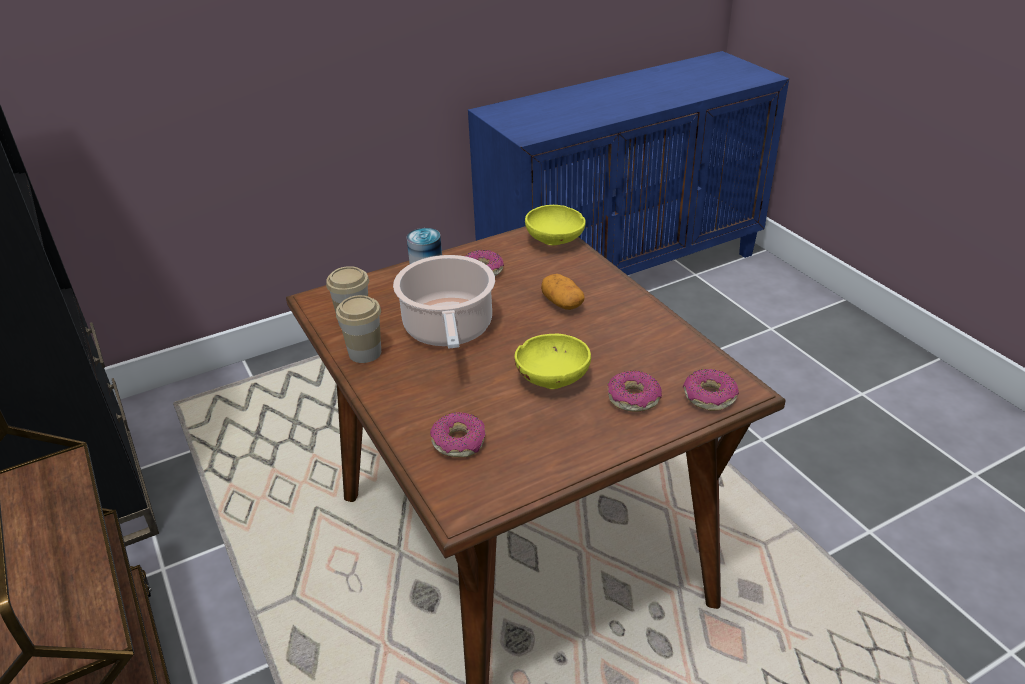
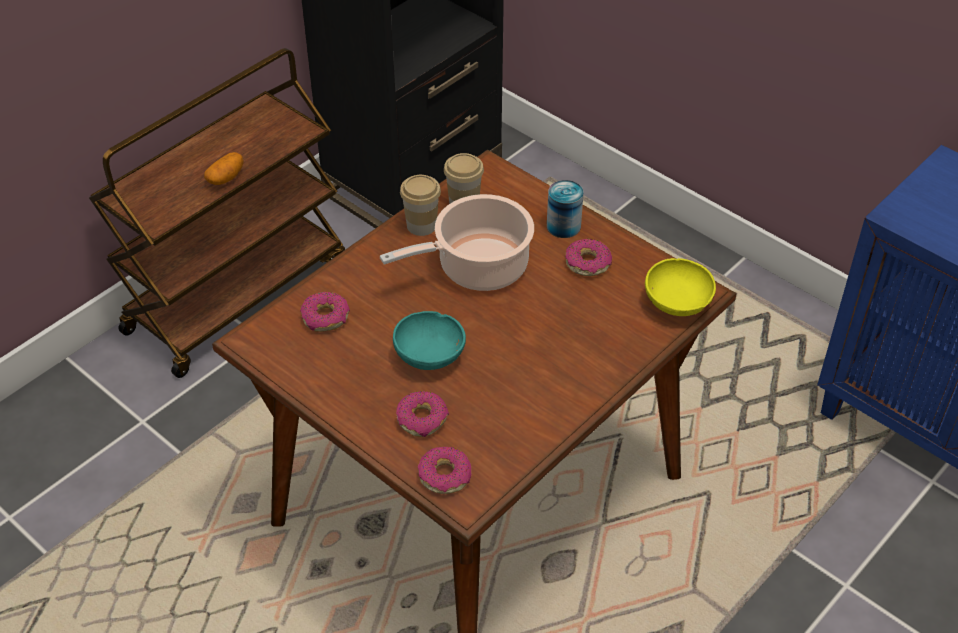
camera: 70 degrees right, 10 degrees up
yellow bowl [514,334,591,389] -> turquoise bowl [393,311,466,370]
potato [541,274,584,310] -> potato moved to [204,152,244,185]

